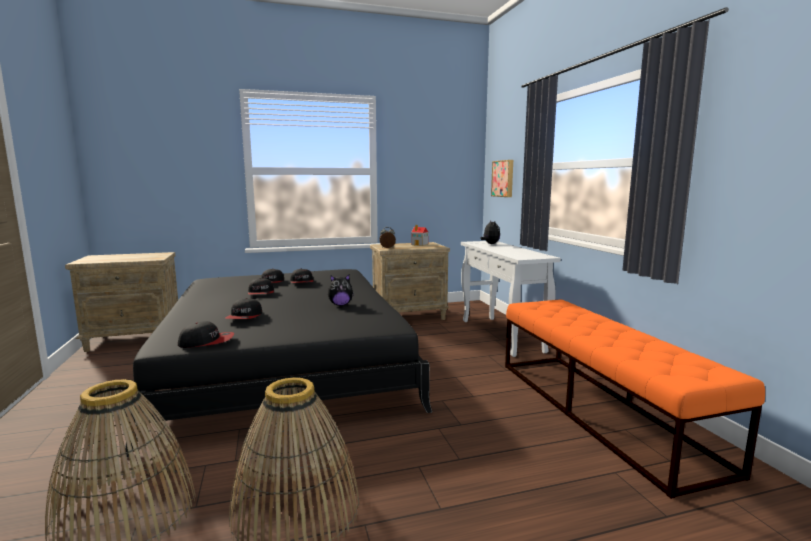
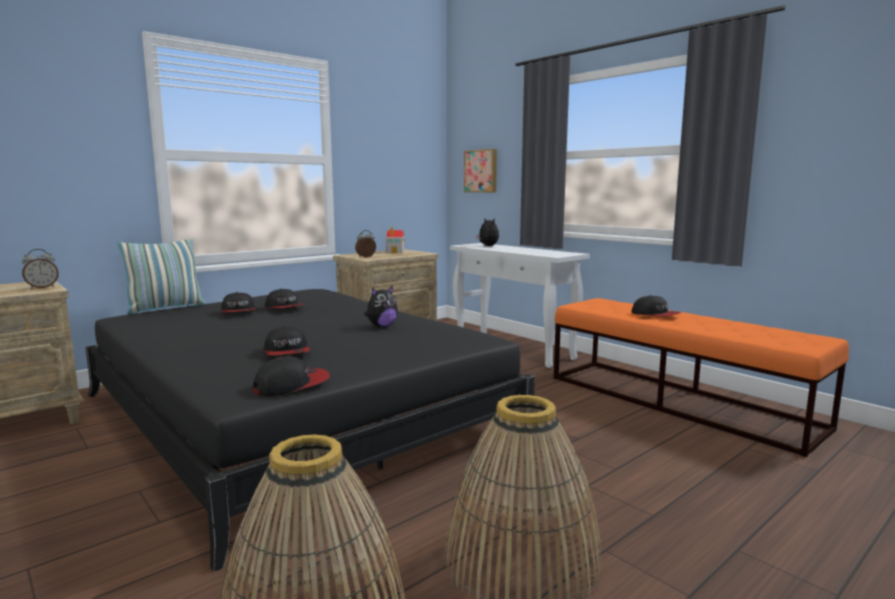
camera: 25 degrees left, 0 degrees up
cap [248,278,274,295] -> cap moved to [632,295,682,316]
none -> alarm clock [22,249,59,289]
none -> pillow [117,239,205,314]

